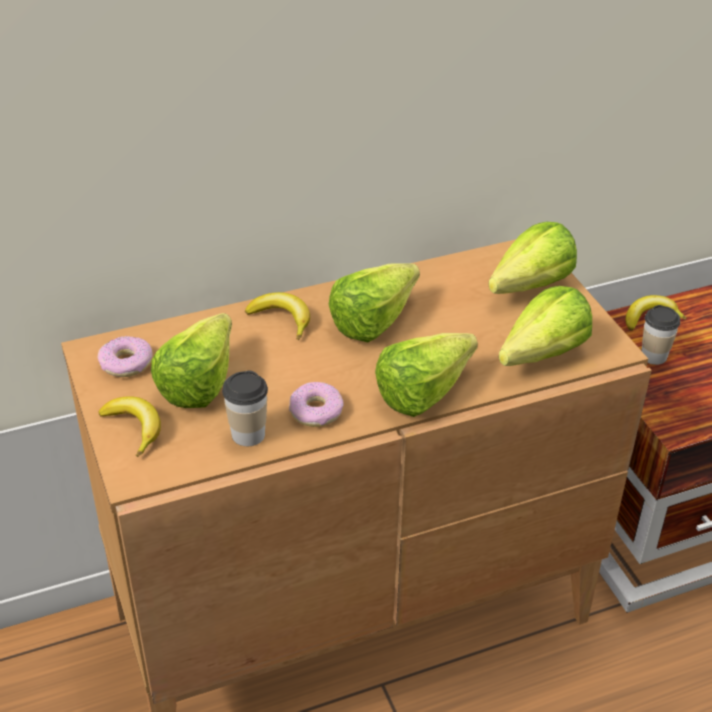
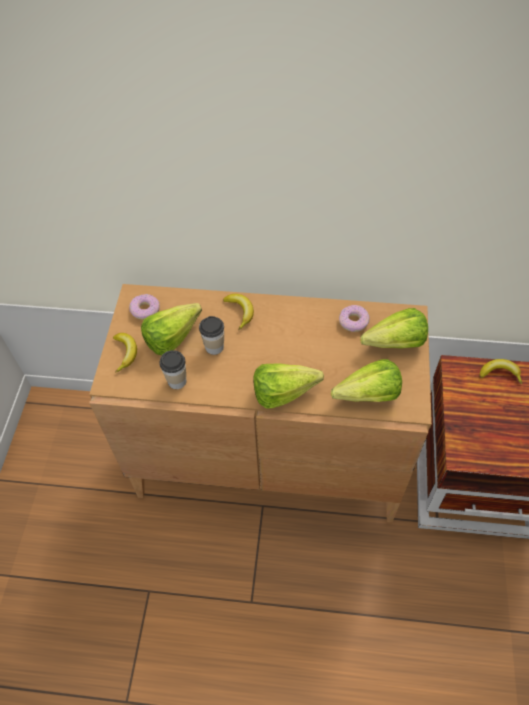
camera: 30 degrees right, 15 degrees up
donut [289,382,344,427] -> donut moved to [339,305,369,332]
lettuce [329,263,420,342] -> none
cup [642,305,680,365] -> cup moved to [199,316,224,355]

